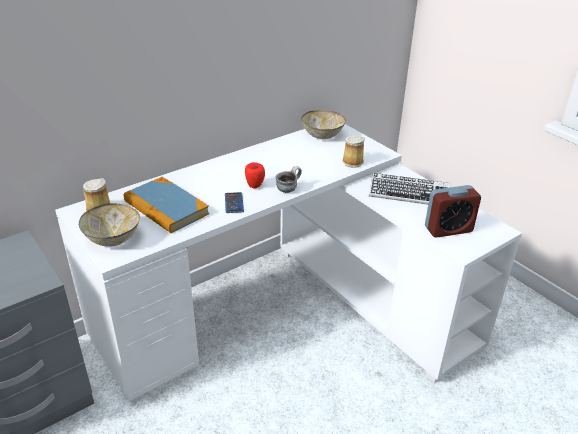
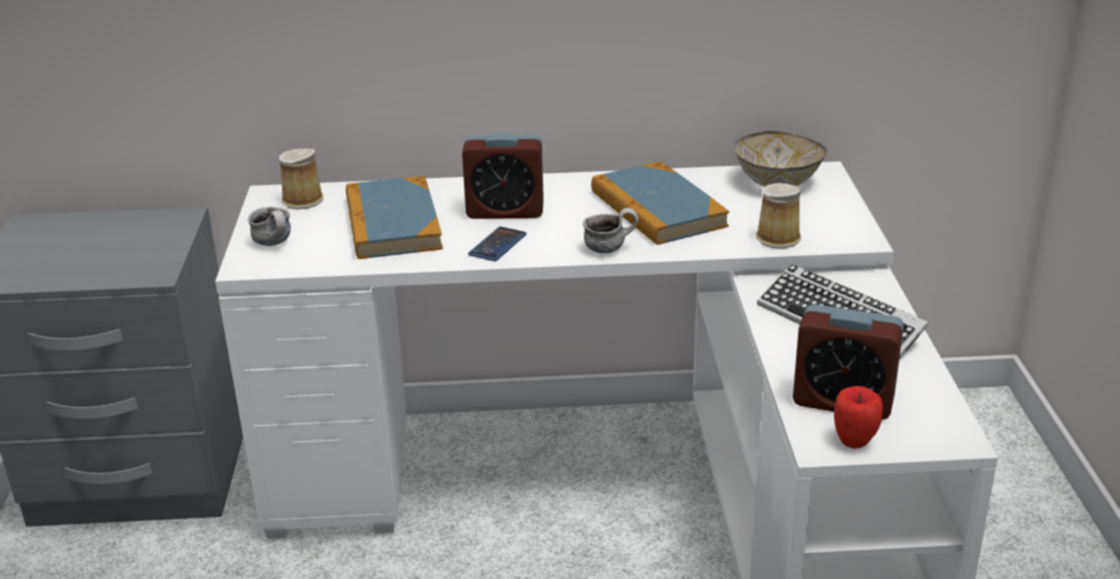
camera: 35 degrees right, 5 degrees down
bowl [79,203,140,247] -> mug [247,207,291,246]
apple [245,162,265,189] -> apple moved to [834,386,883,448]
none -> alarm clock [462,133,544,219]
none -> book [591,162,729,245]

